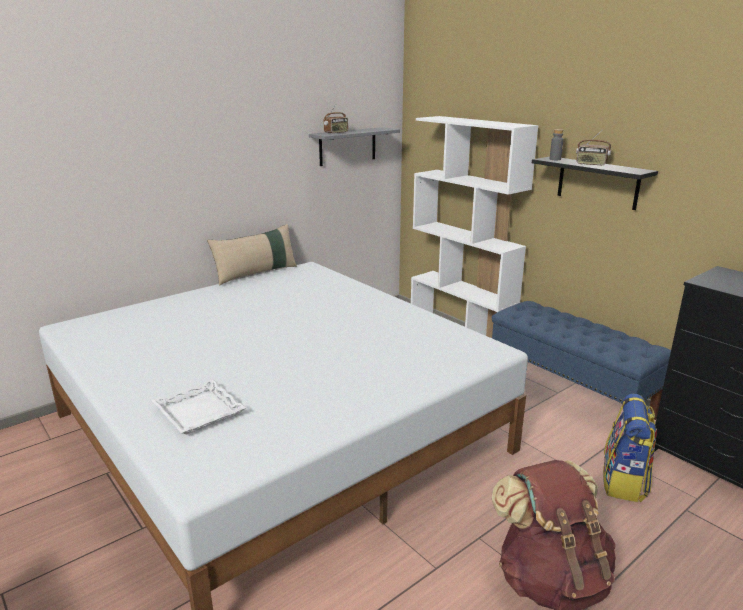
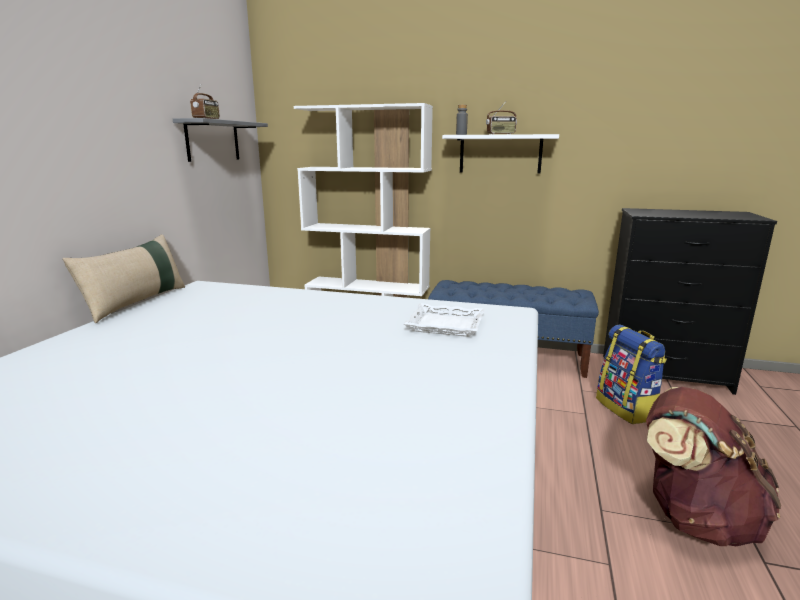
camera: 35 degrees left, 5 degrees down
white tray [152,379,246,434] -> white tray moved to [404,303,485,337]
black shelf [532,157,658,210] -> white shelf [442,134,559,174]

